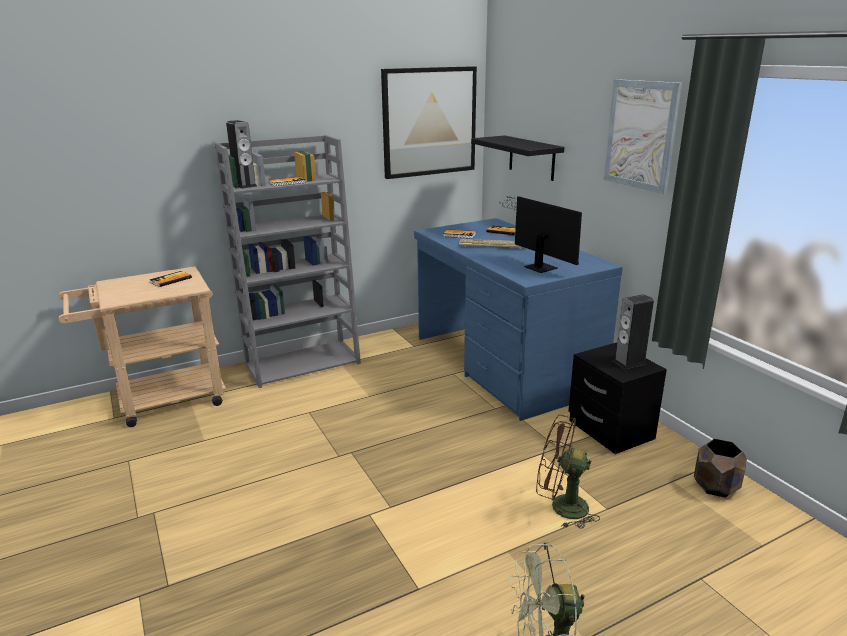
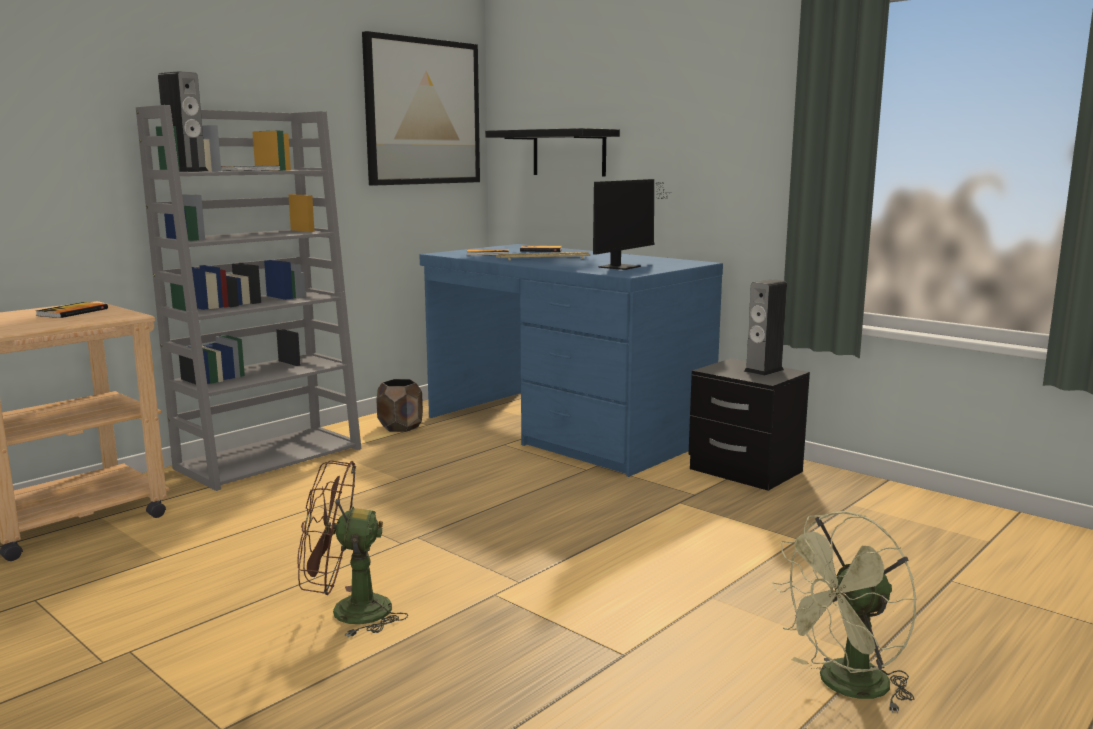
camera: 20 degrees left, 10 degrees down
monitor [499,196,582,273] -> monitor turned 90 degrees clockwise [593,179,671,270]
brown fan [536,415,600,529] -> brown fan moved to [298,460,408,637]
picture [603,79,682,194] -> none
brown planter [694,438,747,498] -> brown planter moved to [376,379,423,432]

